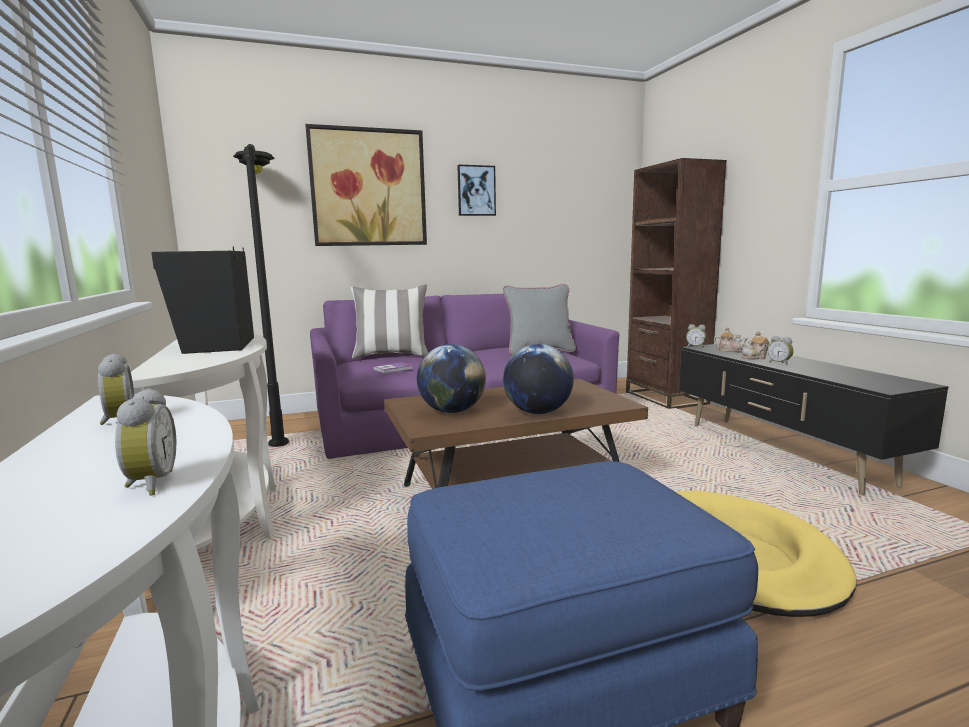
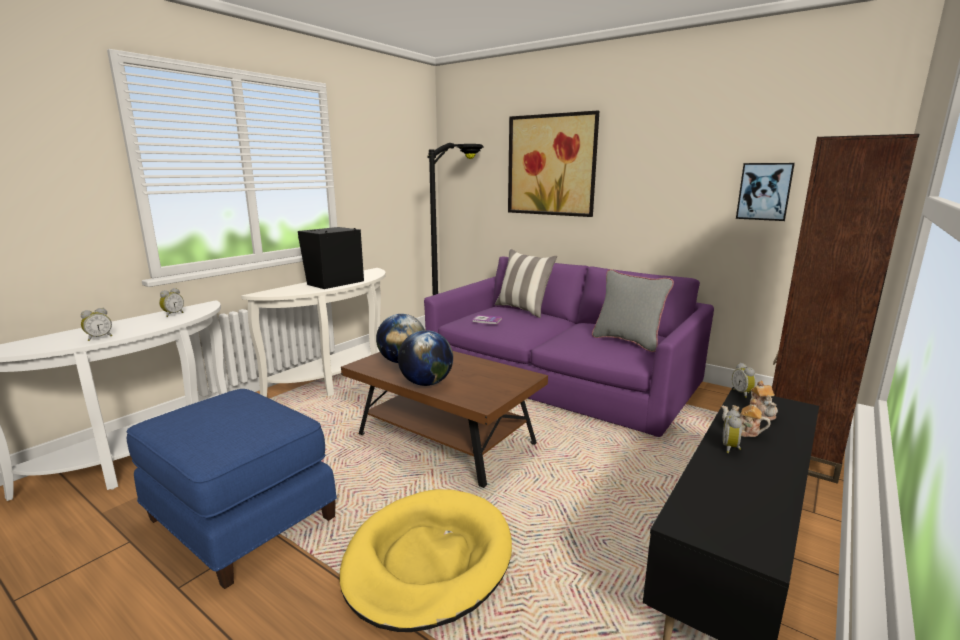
camera: 55 degrees right, 5 degrees up
picture [457,165,496,216] -> picture moved to [736,163,795,221]

